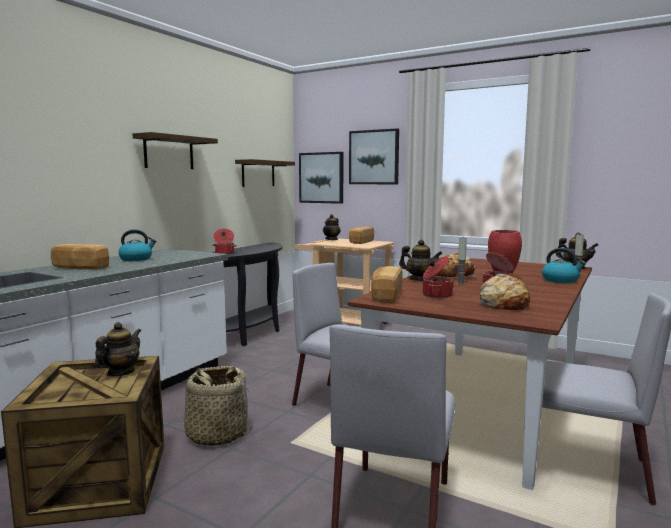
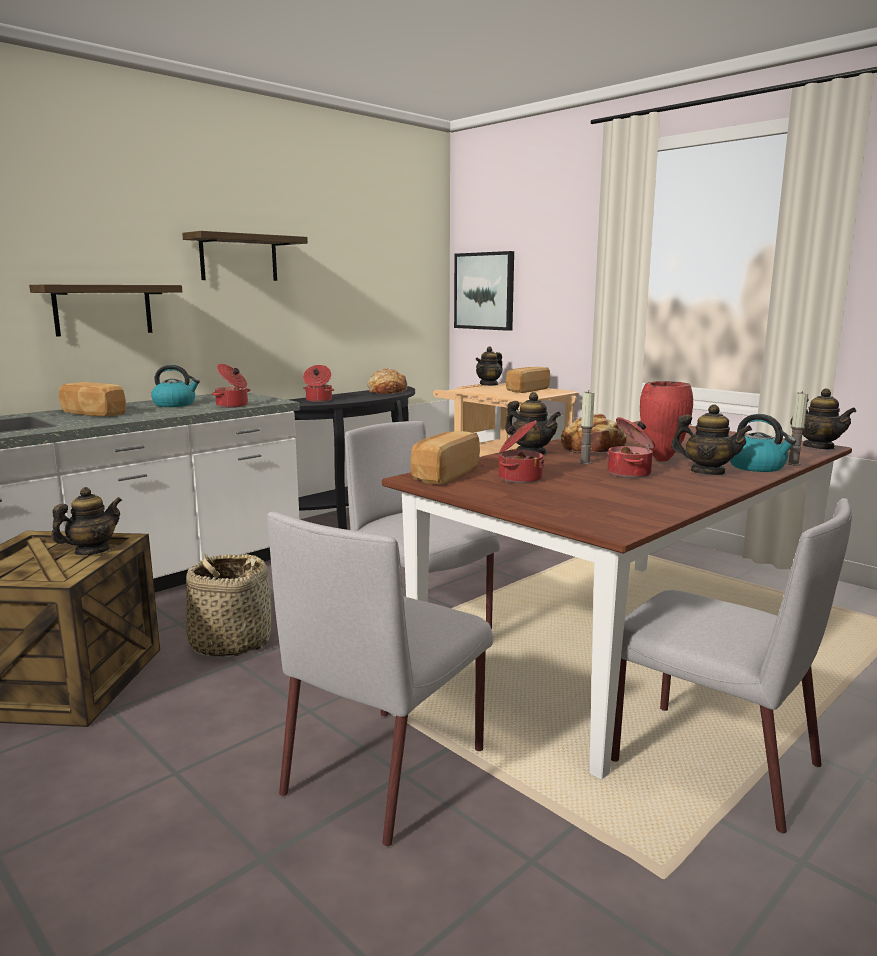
camera: 15 degrees right, 5 degrees up
shelf [235,159,295,187] -> shelf moved to [29,285,182,337]
picture [349,128,399,184] -> none
bread [479,274,530,310] -> bread moved to [368,368,408,394]
none -> cooking pot [212,364,251,408]
none -> teapot [671,404,752,475]

